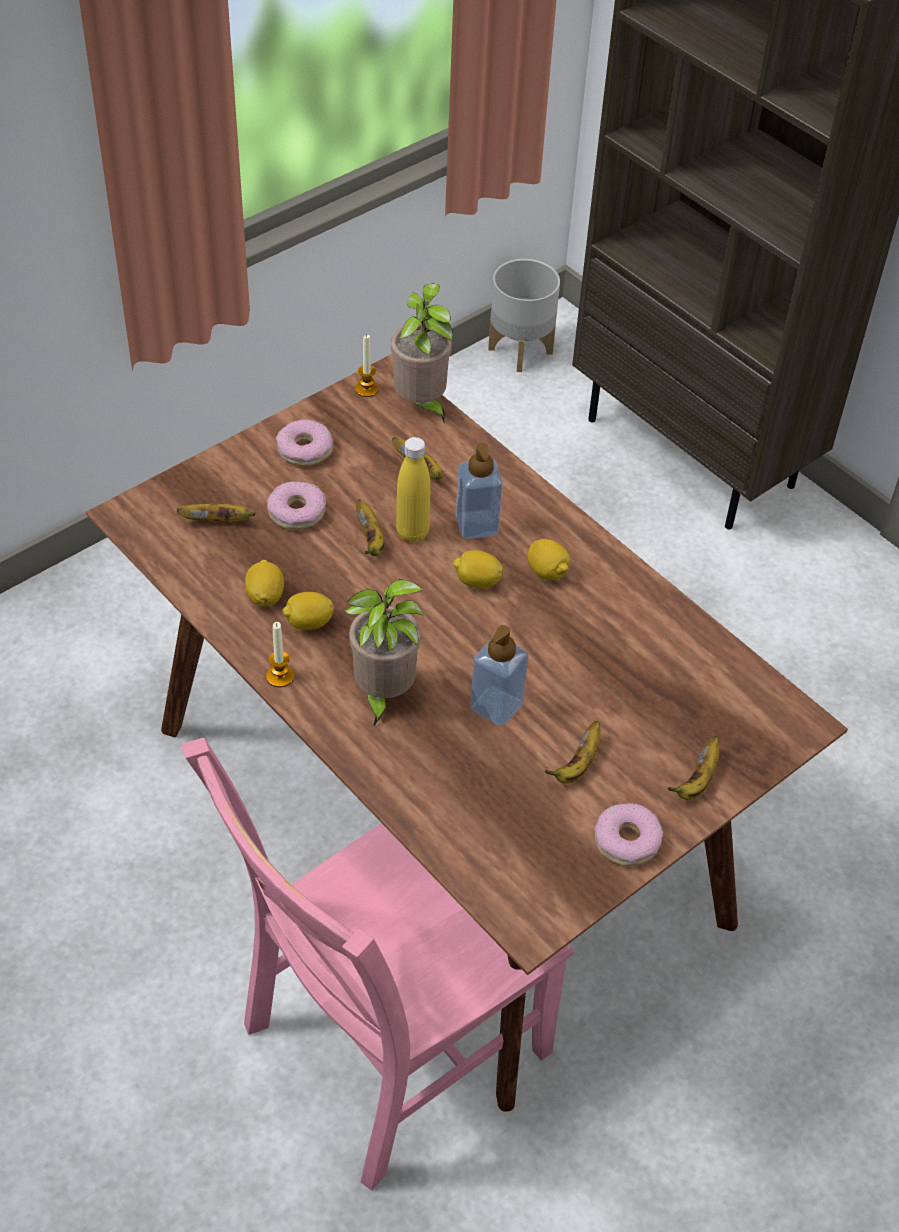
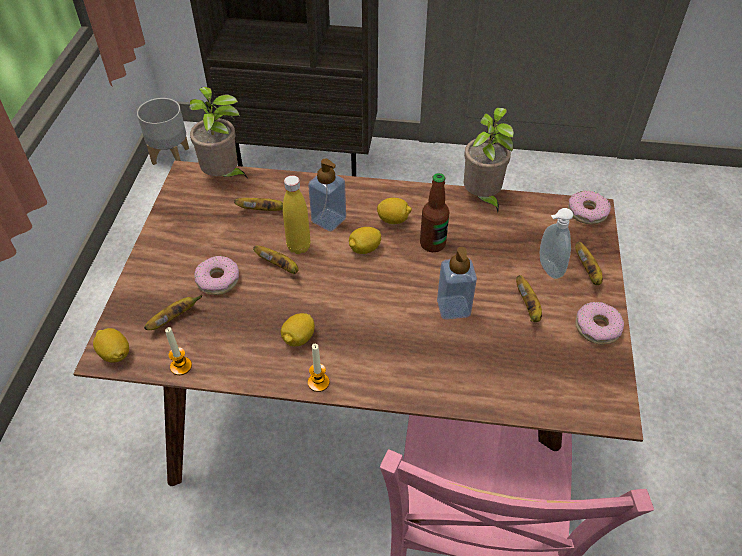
camera: 40 degrees left, 0 degrees up
lemon [245,560,284,606] -> lemon moved to [93,328,129,363]
donut [276,419,333,466] -> donut moved to [568,190,611,224]
potted plant [345,579,423,727] -> potted plant moved to [464,108,514,213]
candle [355,334,379,397] -> candle moved to [165,327,192,375]
none -> bottle [420,173,449,252]
none -> soap dispenser [539,208,573,279]

